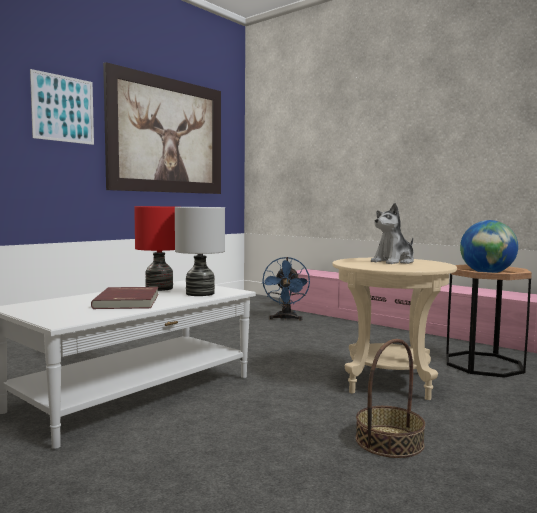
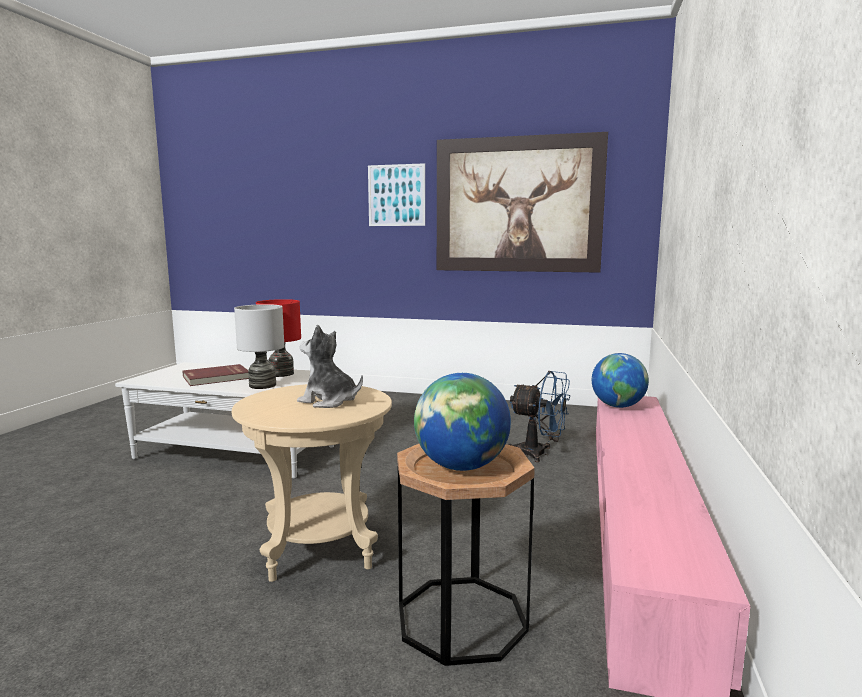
camera: 65 degrees right, 5 degrees up
blue fan [262,257,310,321] -> blue fan turned 135 degrees counterclockwise [508,371,570,462]
basket [356,339,425,458] -> none
none -> globe [592,353,649,408]

